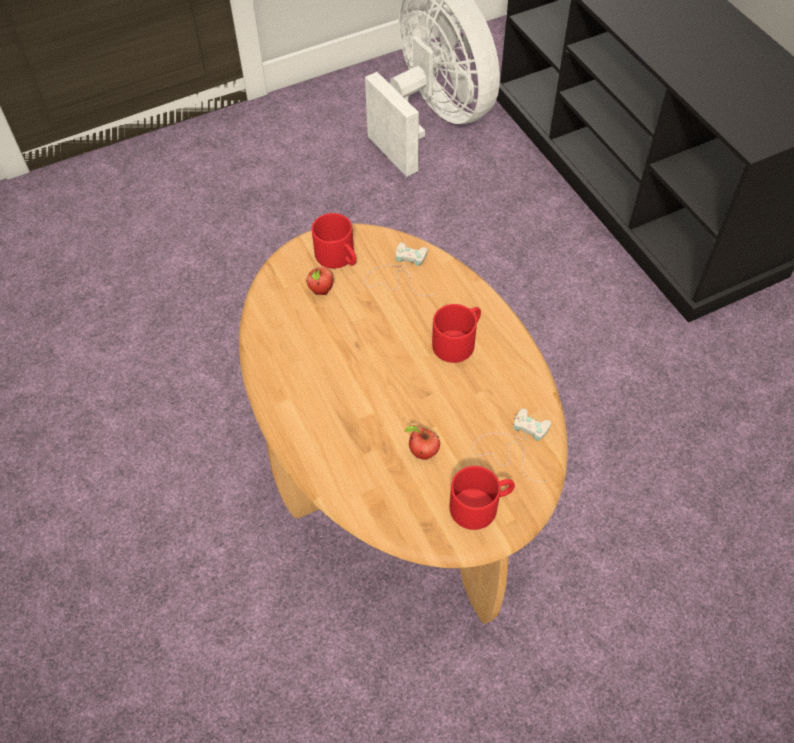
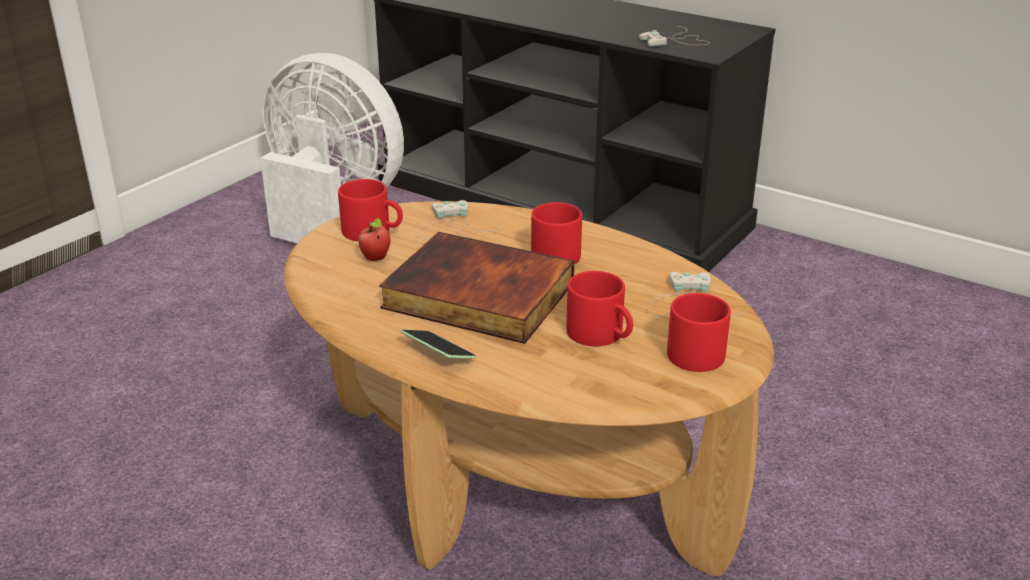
camera: 30 degrees left, 25 degrees down
apple [404,425,440,460] -> red mug [566,271,633,346]
none -> book [379,232,575,344]
none -> phone [400,330,476,359]
none -> white game controller [639,26,710,47]

